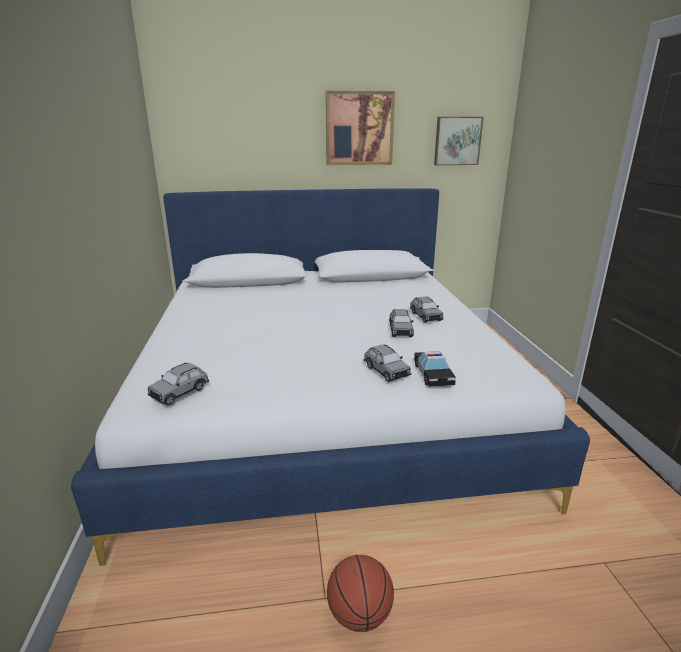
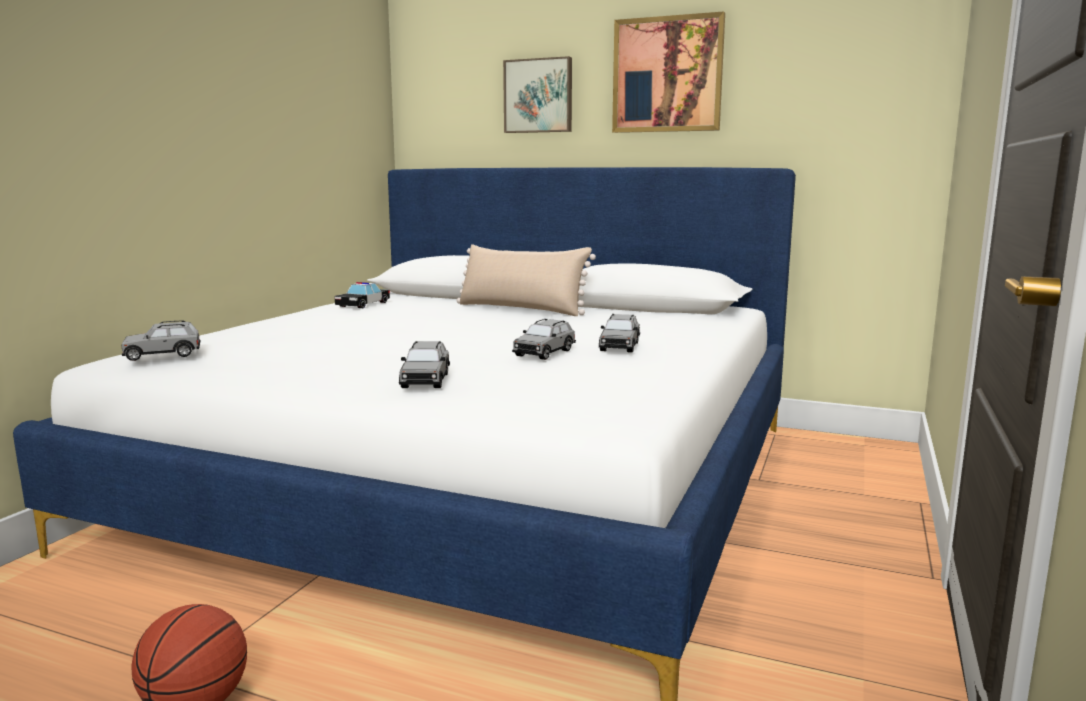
camera: 30 degrees right, 10 degrees down
toy car [414,351,456,387] -> toy car moved to [335,282,390,308]
picture [434,117,484,165] -> picture moved to [503,56,572,133]
none -> beige pillow [456,244,596,316]

